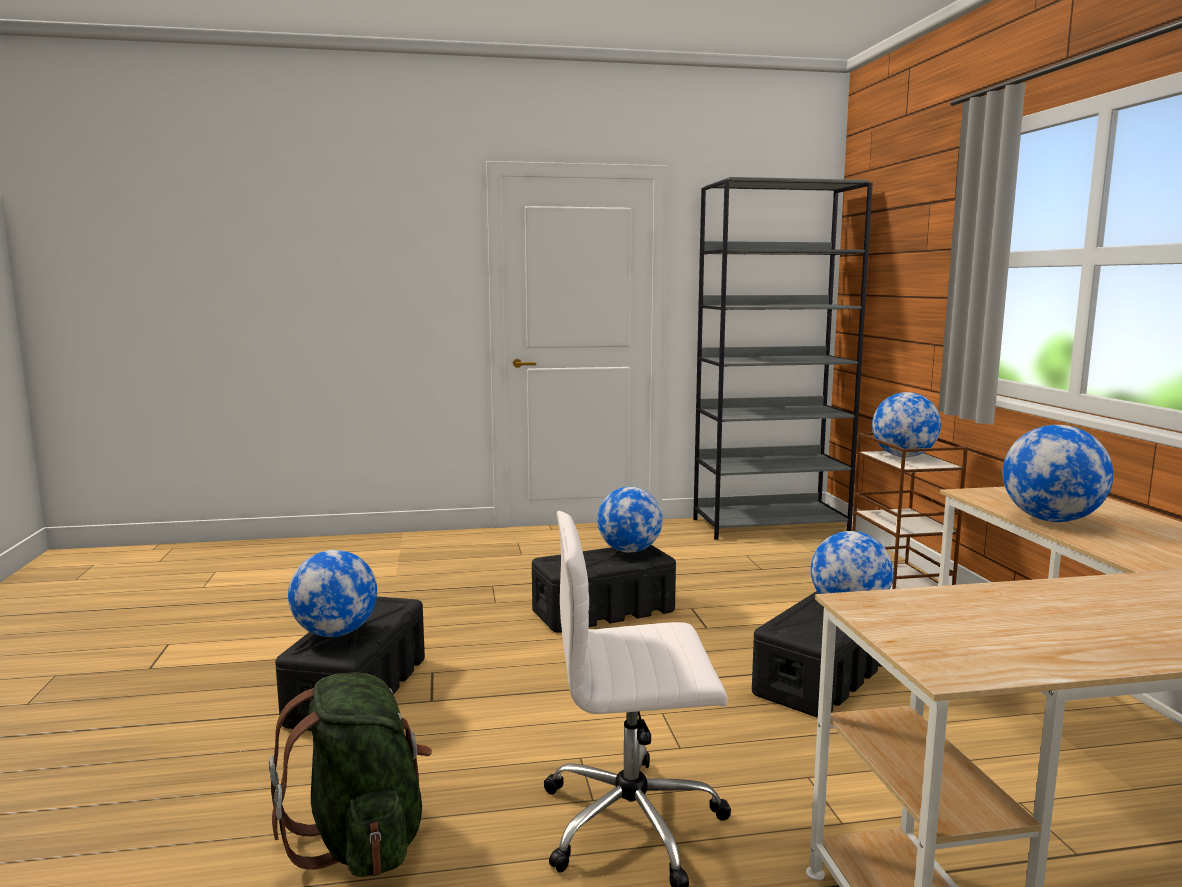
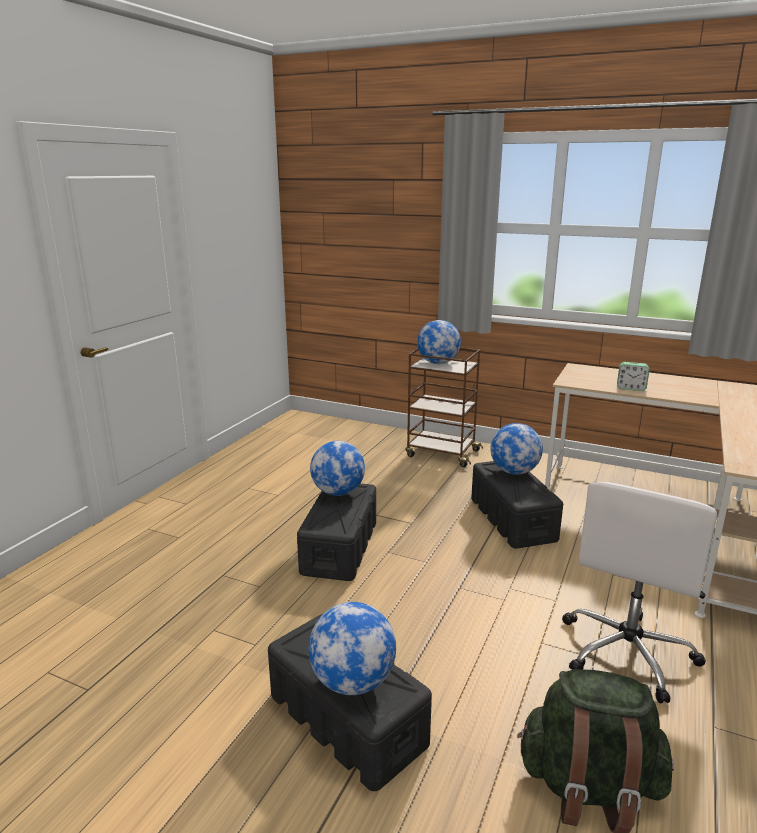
camera: 55 degrees left, 10 degrees up
grey bookcase [693,177,873,540] -> none
globe [1003,425,1114,522] -> alarm clock [617,362,649,391]

